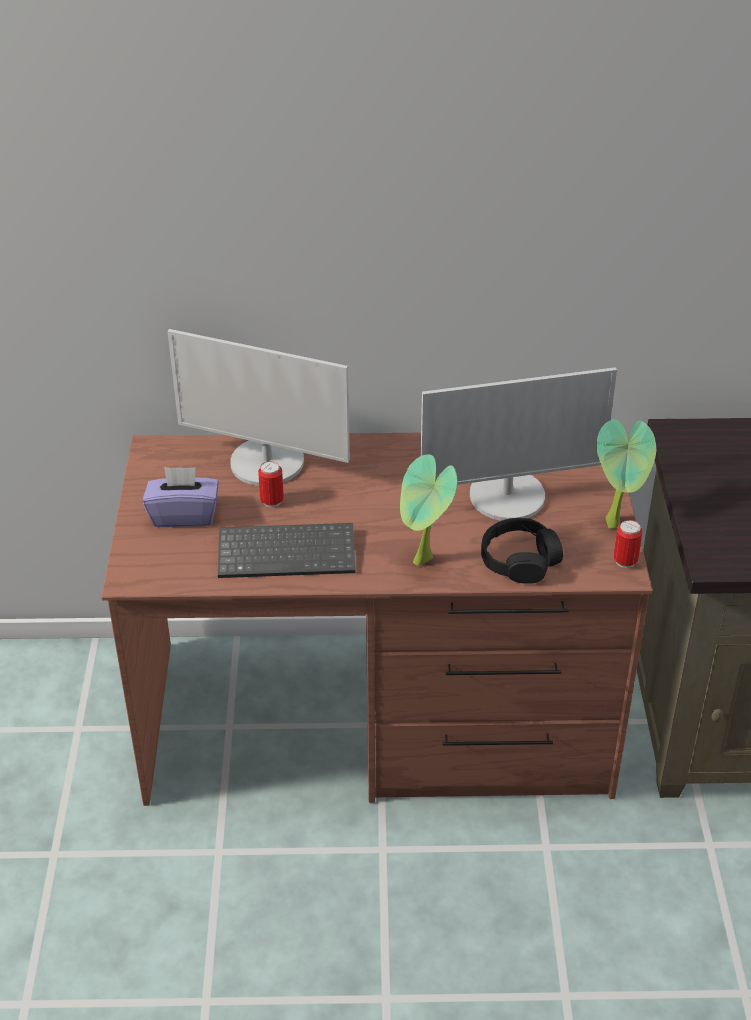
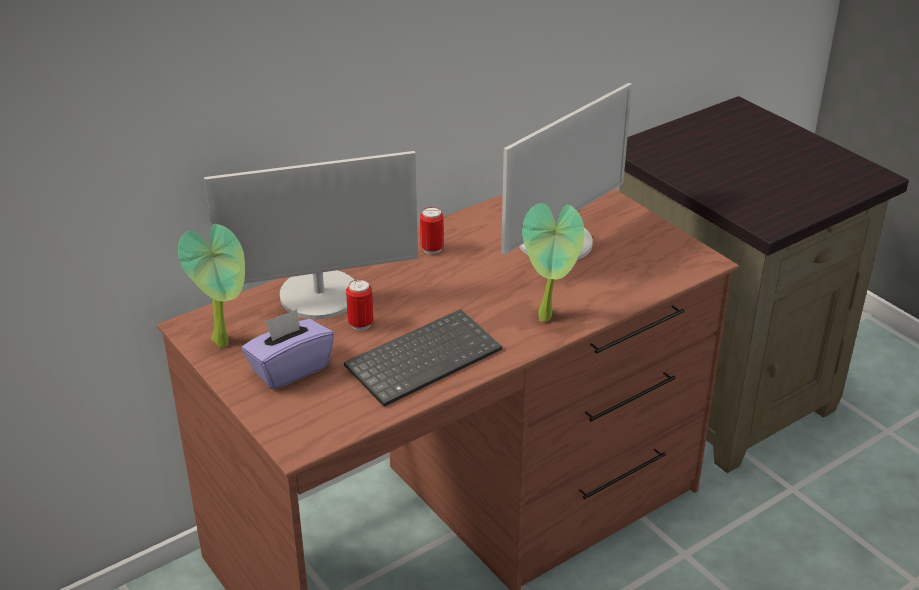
camera: 35 degrees left, 5 degrees down
black headphones [481,518,563,584] -> none
potted plant [597,419,656,529] -> potted plant moved to [178,224,245,348]
can [613,520,642,568] -> can moved to [420,207,444,254]

